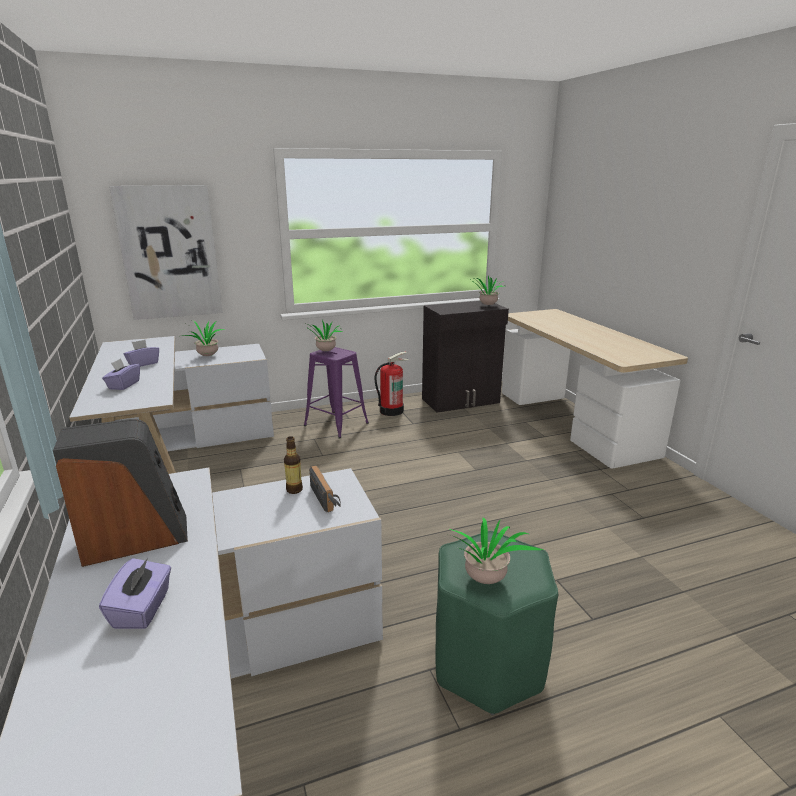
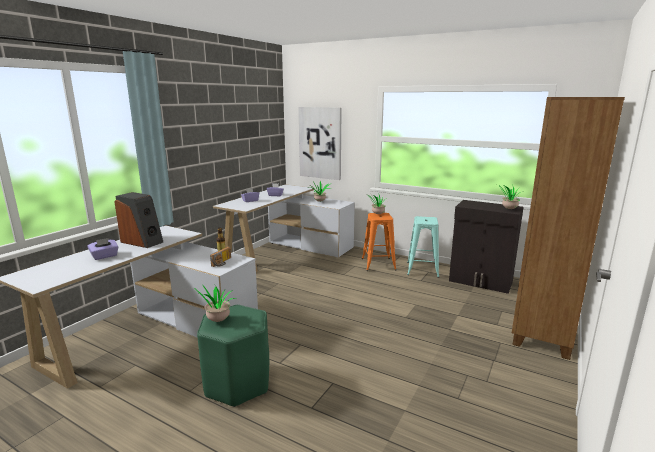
camera: 50 degrees right, 5 degrees down
purple stool [304,347,369,438] -> orange stool [362,213,397,271]
fire extinguisher [374,351,409,416] -> turquoise stool [407,216,439,278]
desk [502,309,688,469] -> brown bookcase [512,97,625,360]

